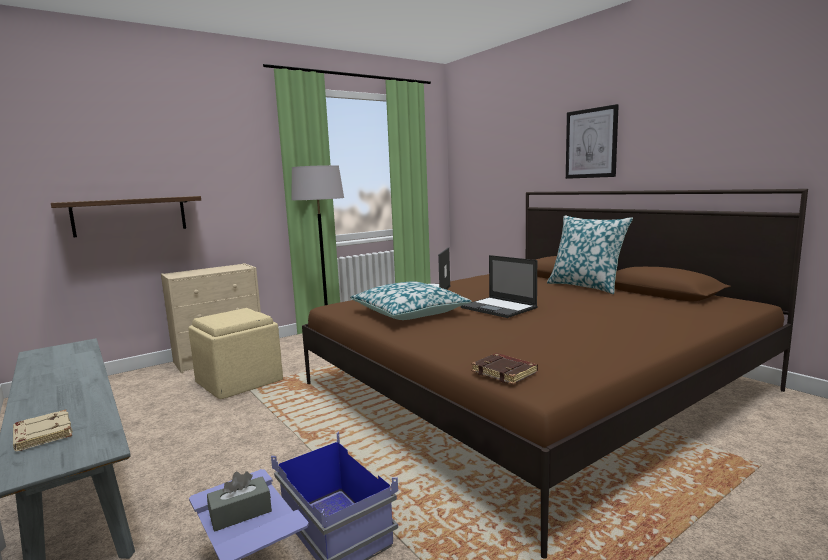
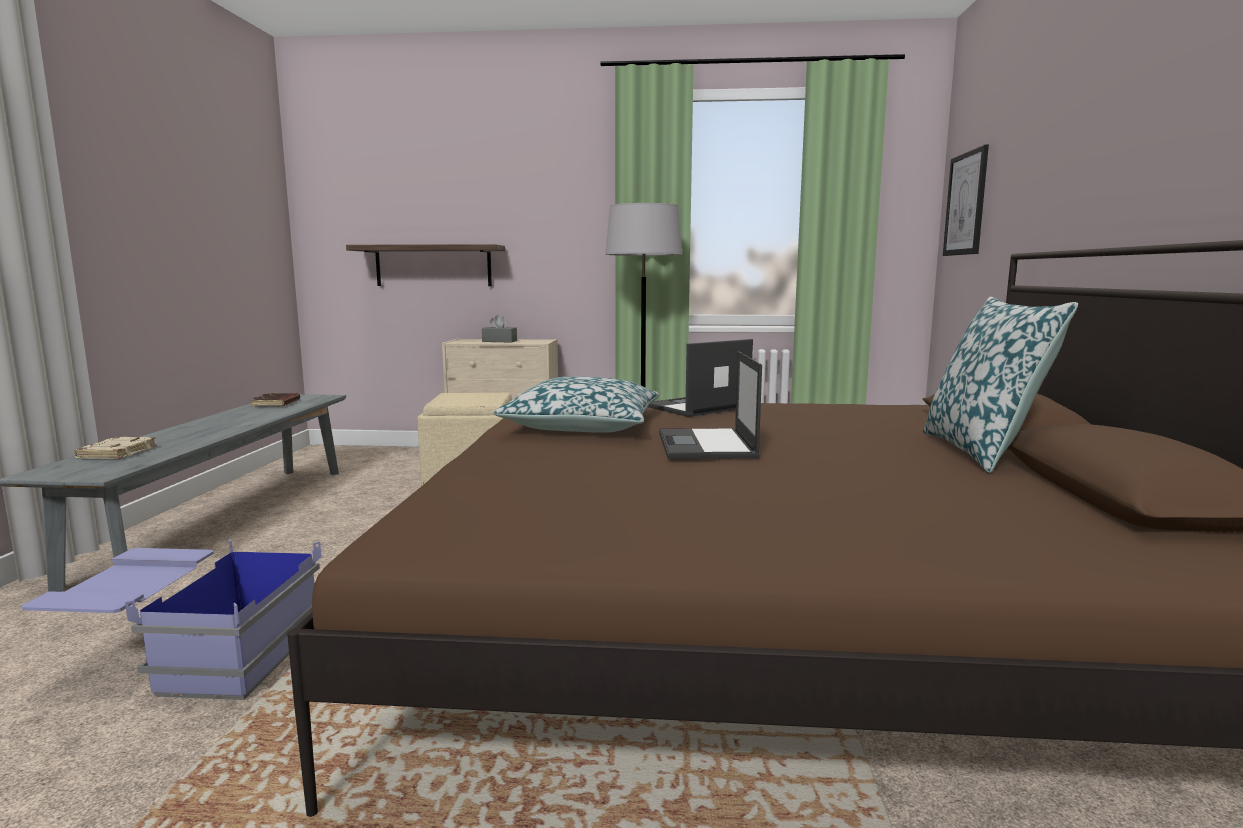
camera: 40 degrees right, 0 degrees up
grey tissue box [207,471,272,532] -> grey tissue box moved to [482,314,517,342]
brown book [471,353,538,385] -> brown book moved to [251,393,300,407]
picture [566,104,619,179] -> picture moved to [943,144,989,256]

